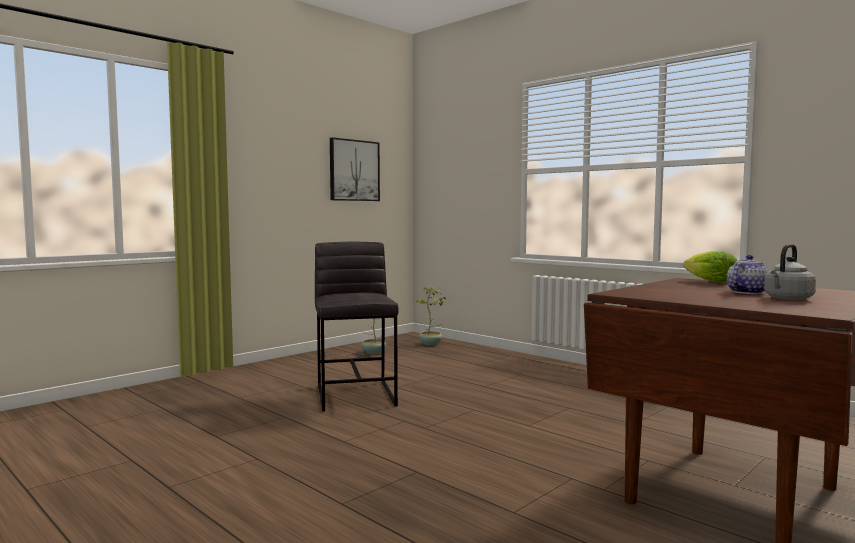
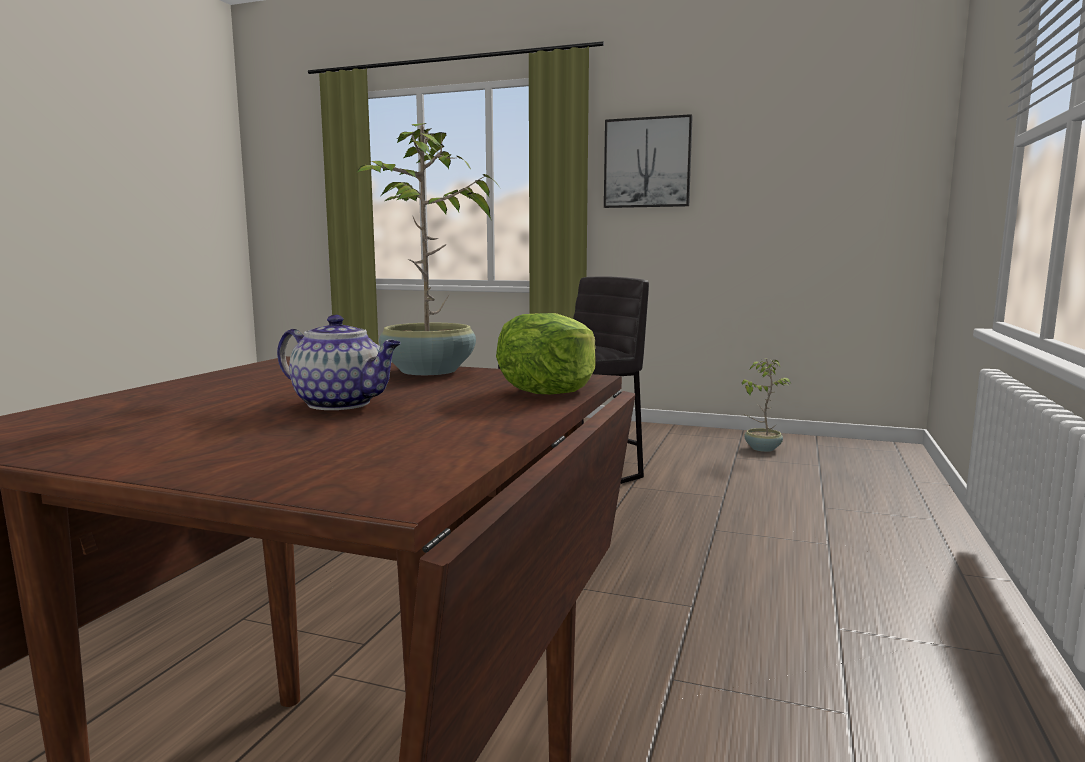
camera: 65 degrees right, 5 degrees up
picture [330,137,380,201] -> picture moved to [604,114,693,208]
potted plant [416,286,446,345] -> potted plant moved to [356,123,499,375]
grey kettle [764,244,816,300] -> none

